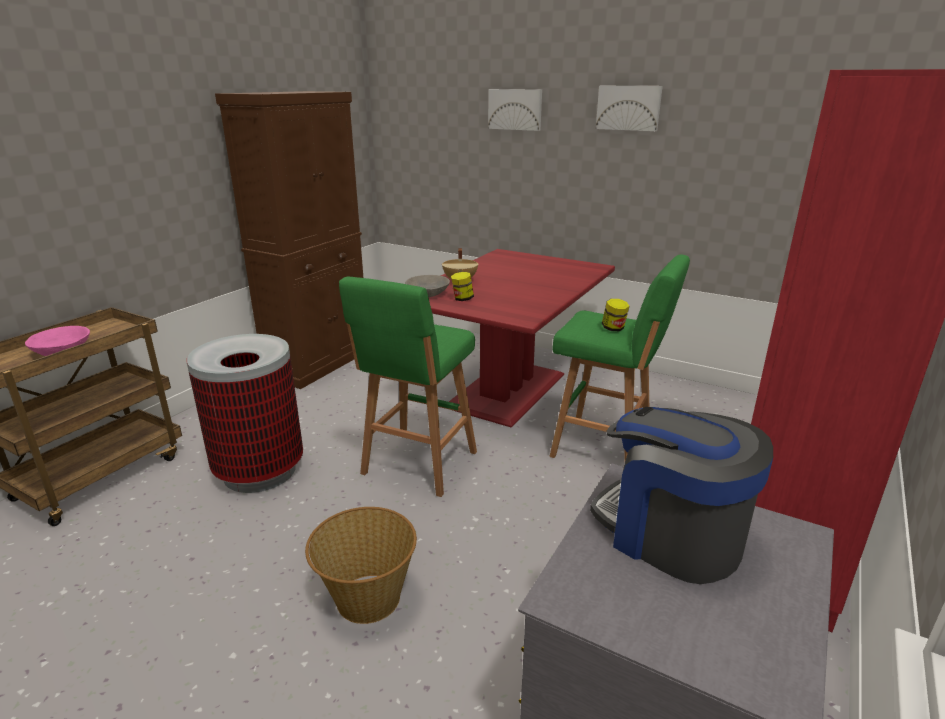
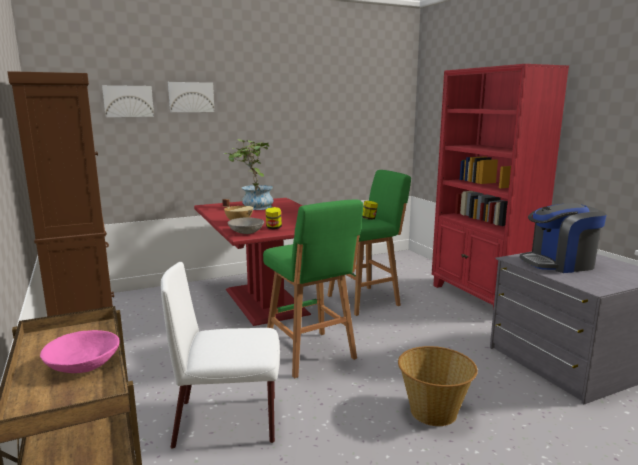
camera: 55 degrees left, 10 degrees down
trash can [187,334,303,493] -> white chair [161,262,280,449]
picture [596,86,663,131] -> picture moved to [102,85,154,117]
none -> potted plant [224,139,273,210]

